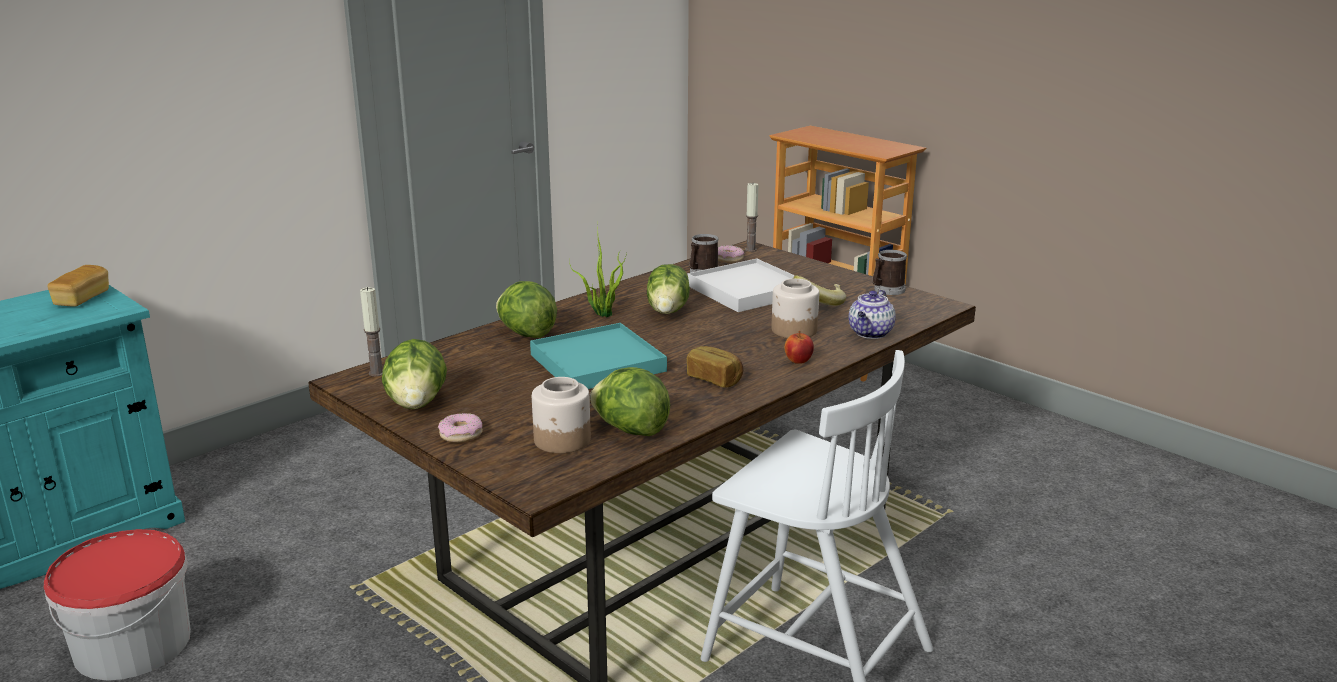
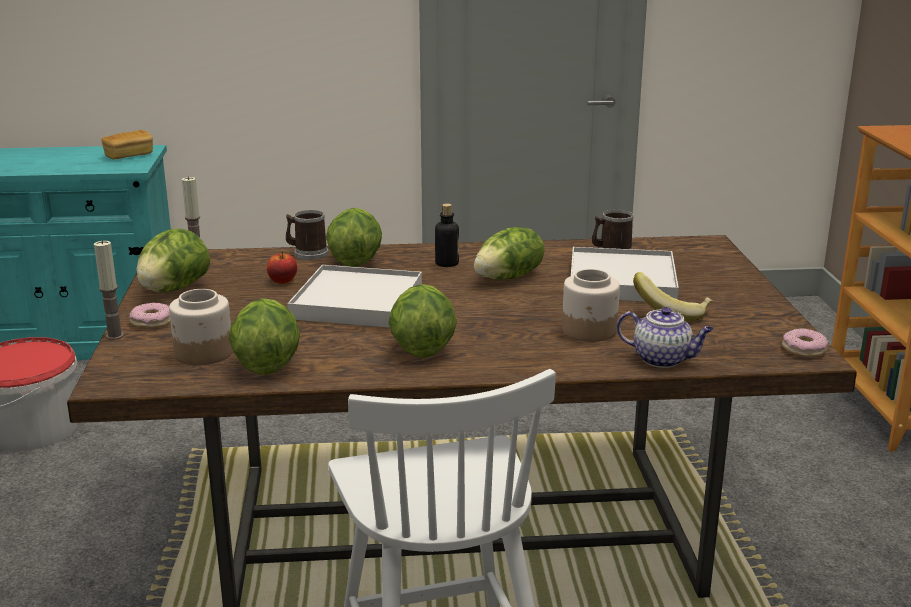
camera: 40 degrees right, 0 degrees up
turquoise tray [530,323,667,389] -> white tray [288,265,422,328]
potted plant [569,224,627,317] -> bottle [435,203,459,267]
bread [687,346,743,388] -> lettuce [388,284,457,358]
donut [718,245,744,263] -> donut moved to [782,328,828,357]
candle [745,183,758,252] -> candle moved to [94,240,124,340]
apple [784,331,814,364] -> apple moved to [267,251,297,284]
teapot [849,290,896,339] -> teapot turned 135 degrees counterclockwise [617,307,714,368]
mug [873,250,907,295] -> mug moved to [286,210,328,260]

